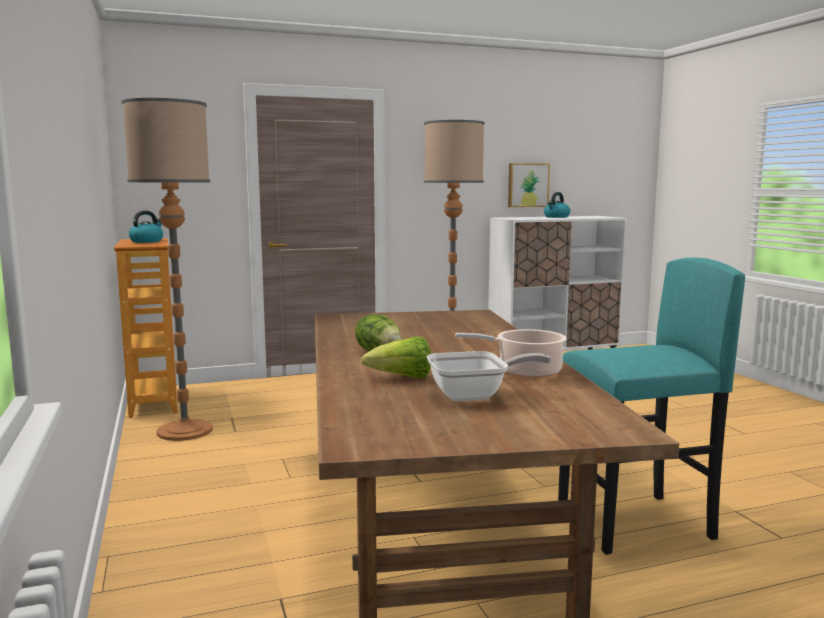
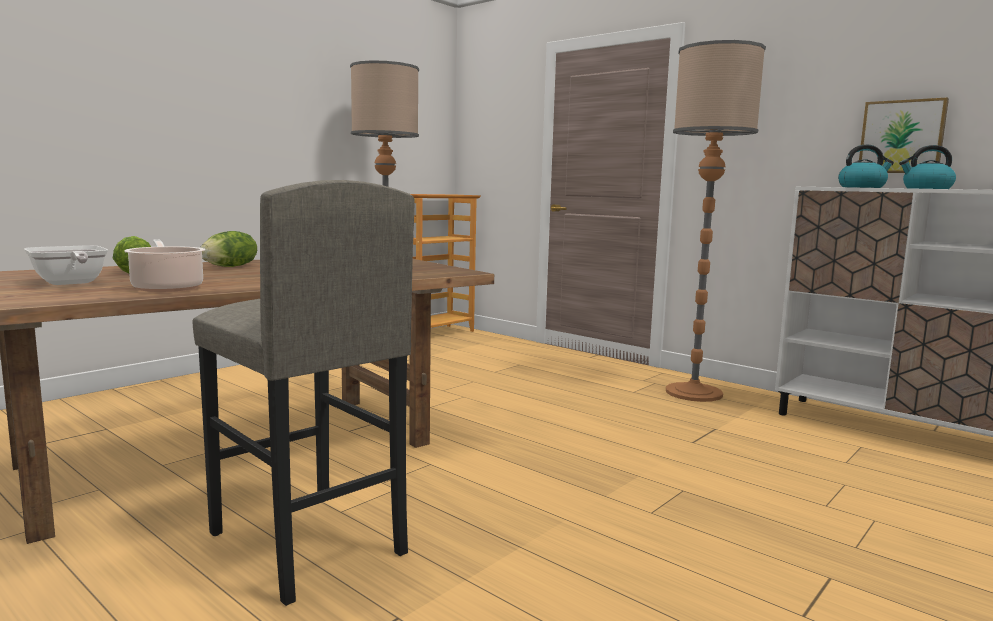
camera: 60 degrees right, 0 degrees up
kettle [129,211,163,243] -> kettle moved to [838,145,894,188]
turquoise stool [558,257,745,555] -> grey stool [192,180,415,606]

